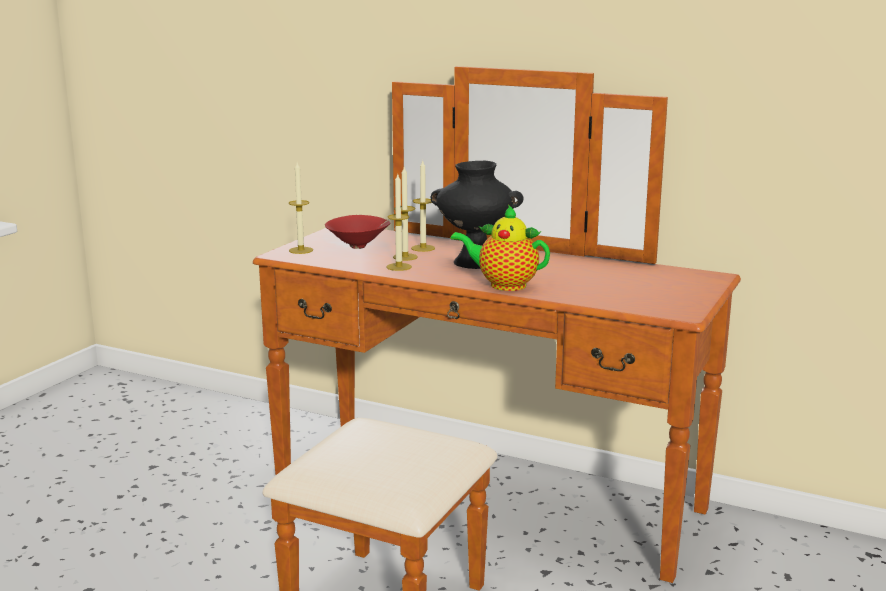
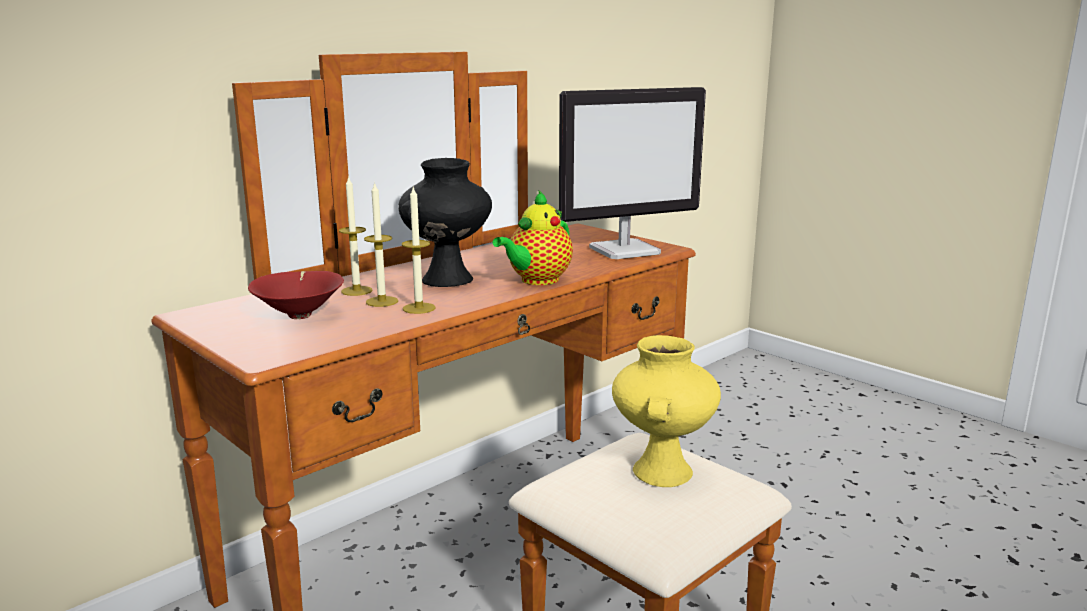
camera: 70 degrees left, 0 degrees up
candle [289,162,313,254] -> none
none -> monitor [559,87,706,259]
none -> yellow vase [612,335,721,487]

